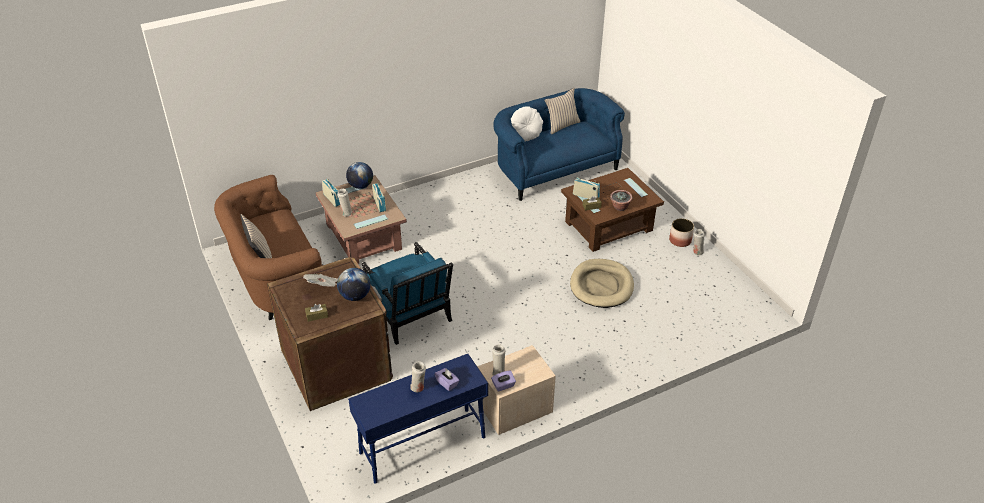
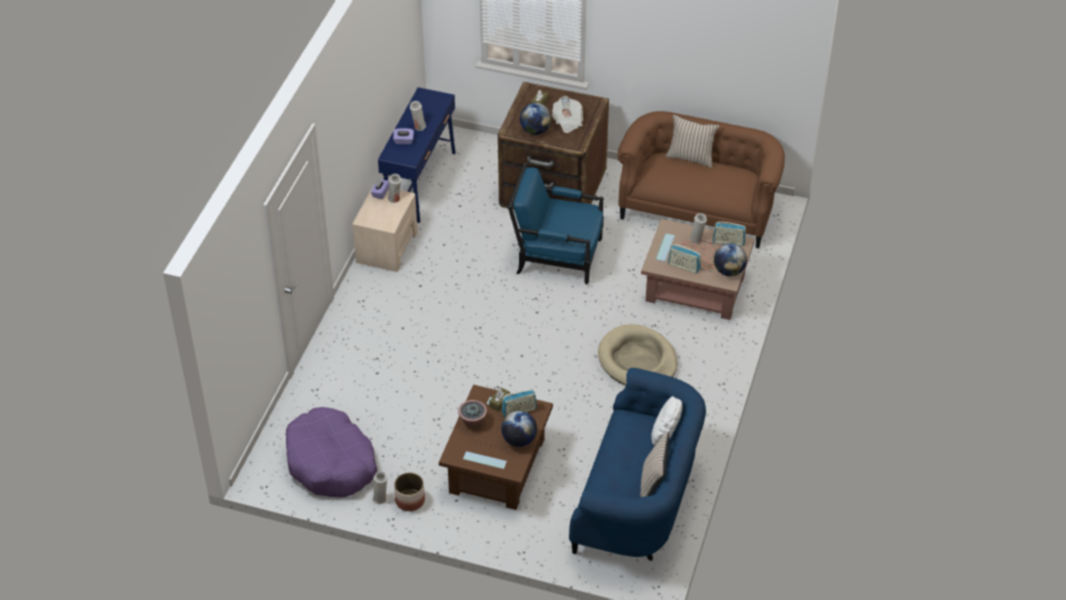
camera: 135 degrees right, 5 degrees up
beige dog bed [570,259,634,308] -> beige dog bed moved to [598,324,678,386]
none -> purple dog bed [286,407,378,497]
none -> globe [501,411,537,447]

